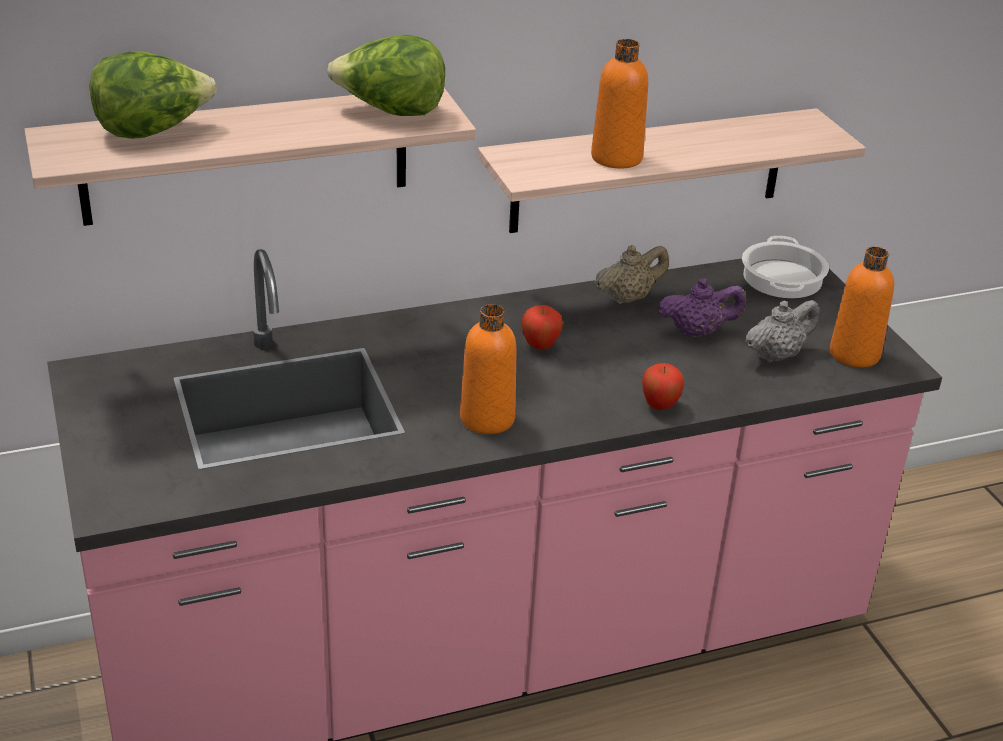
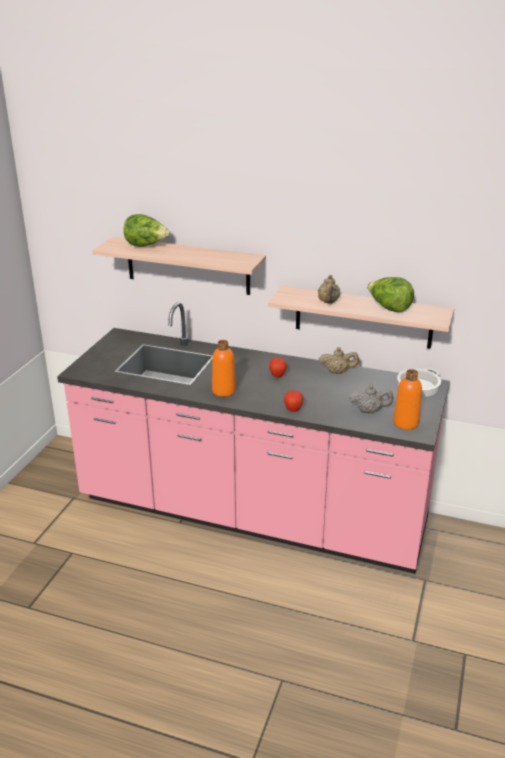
camera: 40 degrees right, 5 degrees down
lettuce [327,35,445,116] -> lettuce moved to [367,277,414,312]
orange bottle [591,39,648,169] -> beige teapot [318,275,340,303]
purple teapot [658,278,746,337] -> none

